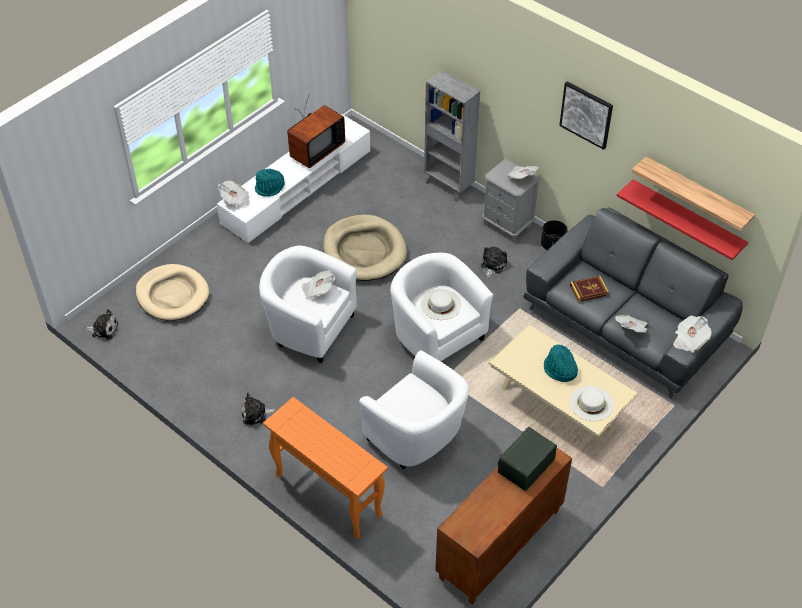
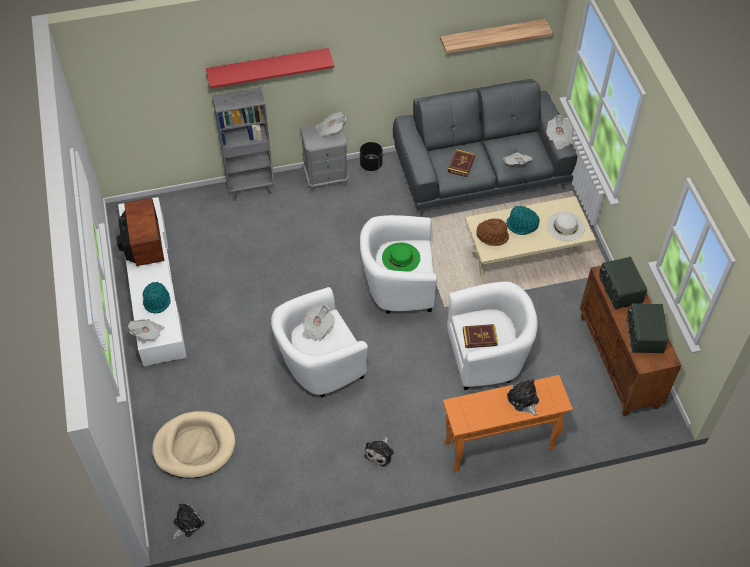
camera: 55 degrees left, 5 degrees up
beige dog bed [323,215,407,281] -> none
white hat [421,289,462,320] -> green hat [382,243,420,272]
plush toy [481,247,507,278] -> plush toy moved to [507,379,539,416]
picture [559,81,613,150] -> none
red shelf [617,179,748,260] -> red shelf moved to [206,48,334,88]
none -> book [463,324,498,348]
none -> brown hat [476,218,509,246]
none -> radio [627,303,668,353]

